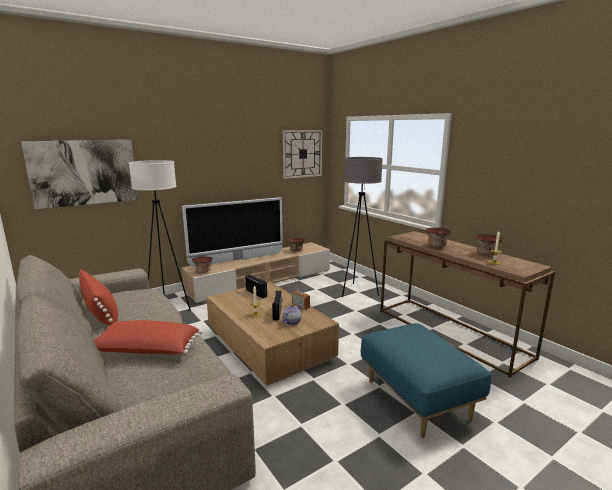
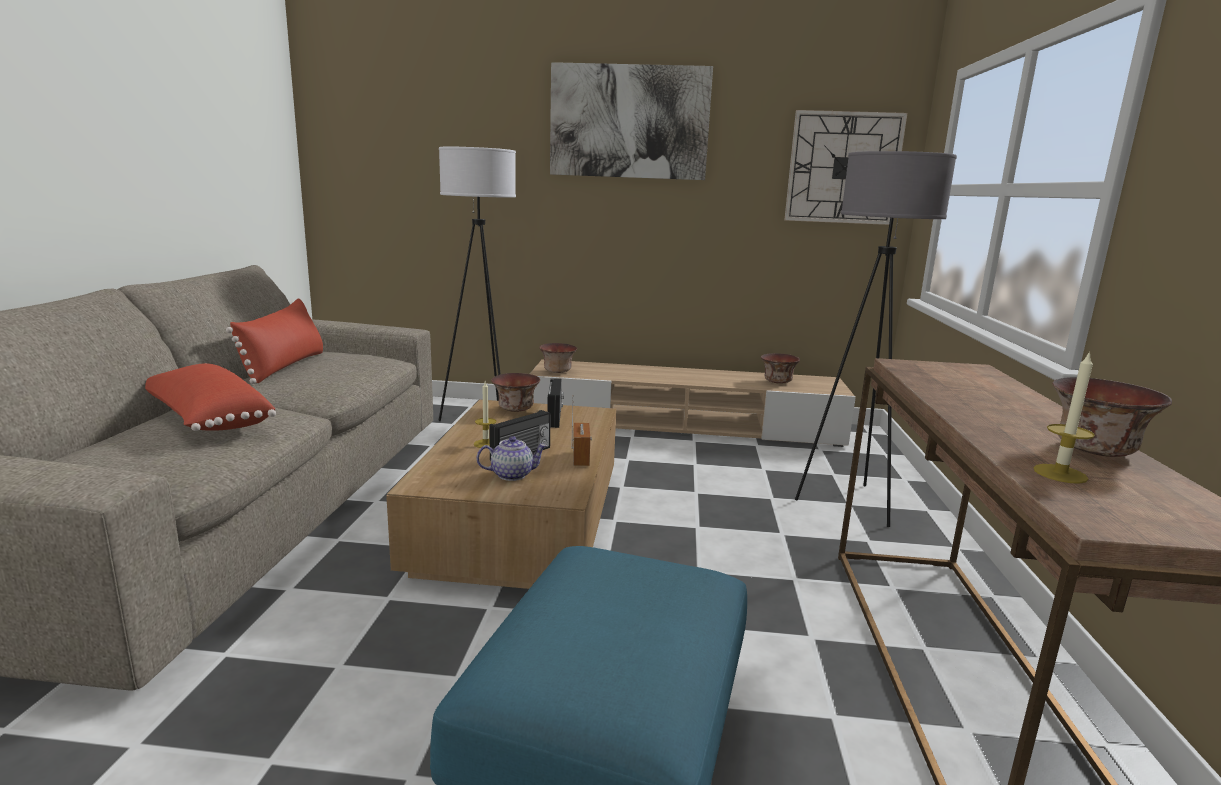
camera: 40 degrees right, 0 degrees up
picture [21,140,139,209] -> picture moved to [550,62,713,180]
television [182,197,283,267] -> none
bowl [425,227,452,247] -> bowl moved to [491,373,540,412]

